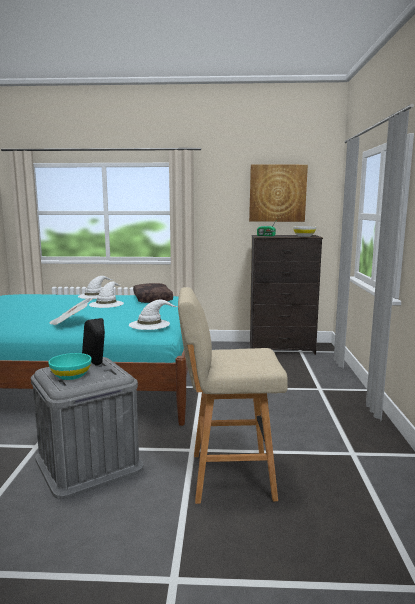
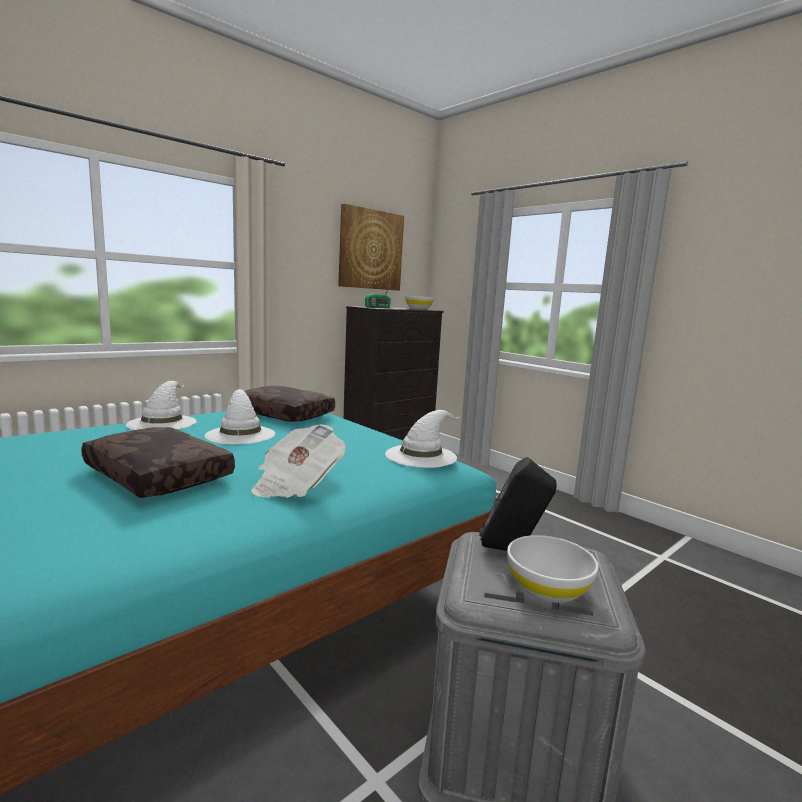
camera: 45 degrees left, 0 degrees up
turquoise bowl [48,353,91,380] -> white bowl [507,535,599,603]
beige stool [178,287,288,504] -> none
none -> brown pillow [81,427,235,498]

